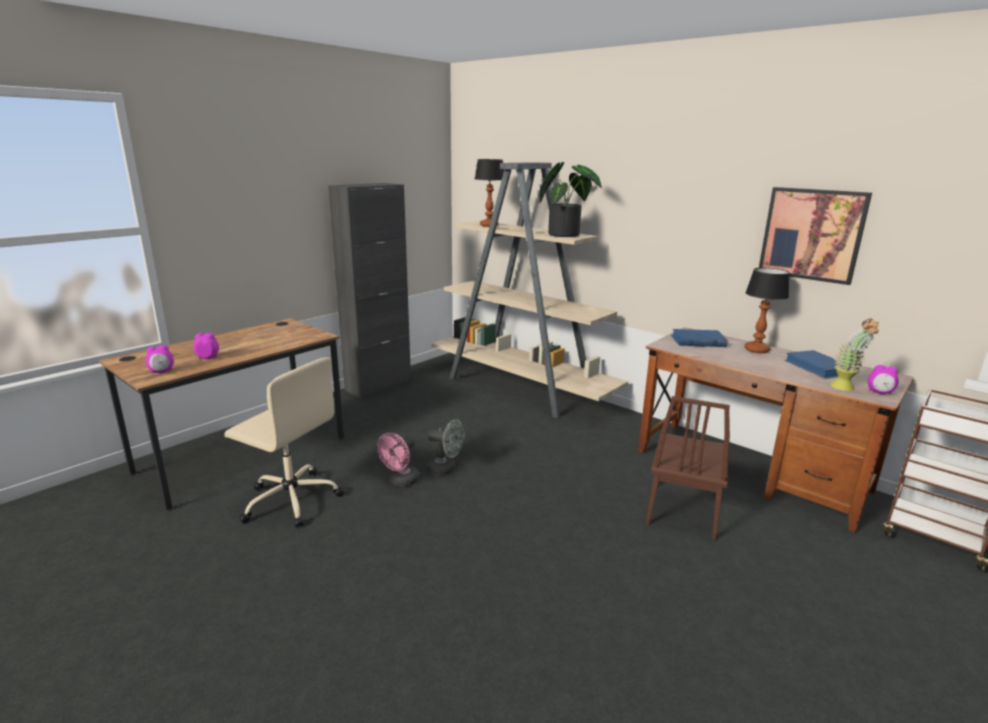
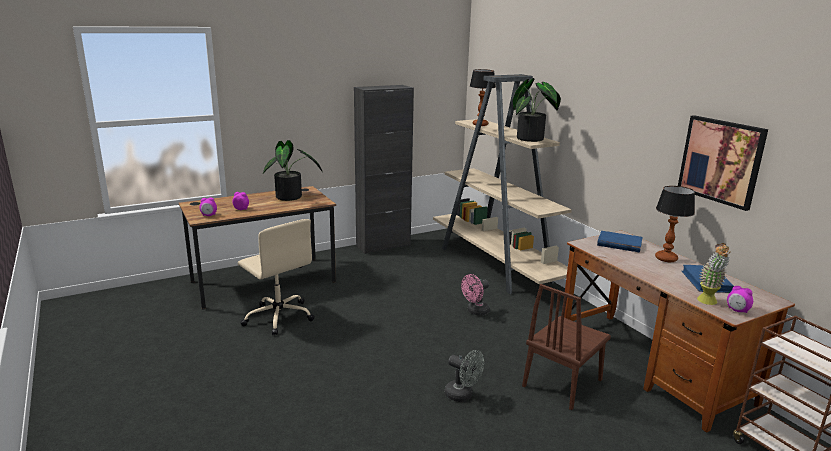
camera: 20 degrees right, 0 degrees up
pink fan [377,433,420,487] -> pink fan moved to [461,274,490,316]
grey fan [426,419,464,475] -> grey fan moved to [445,350,484,402]
none -> potted plant [263,140,323,201]

